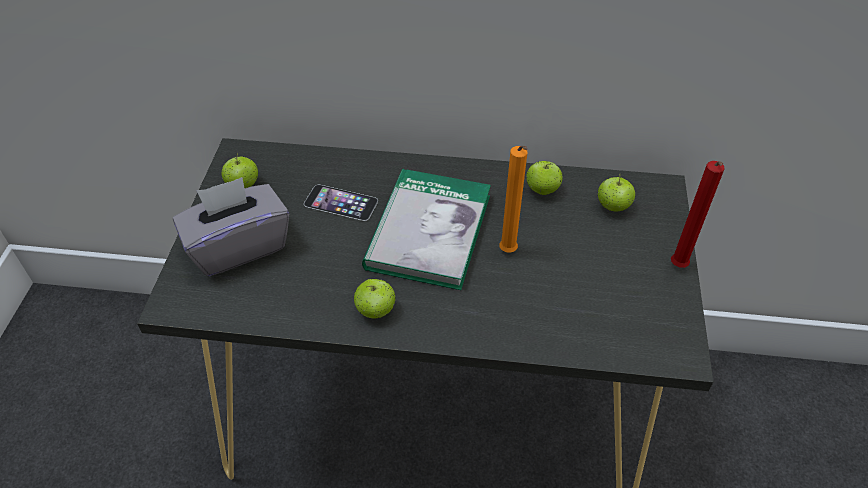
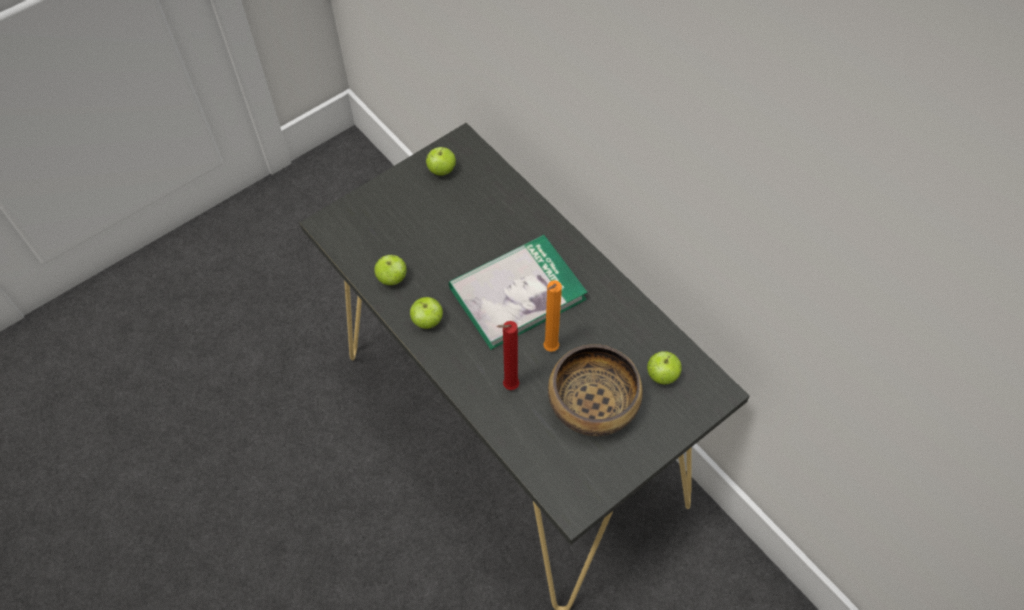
camera: 45 degrees right, 10 degrees up
grey tissue box [173,177,289,276] -> none
phone [304,185,378,221] -> none
apple [526,161,563,195] -> apple moved to [374,255,406,285]
red candle [671,161,725,268] -> red candle moved to [497,321,519,390]
none -> bowl [548,344,643,436]

